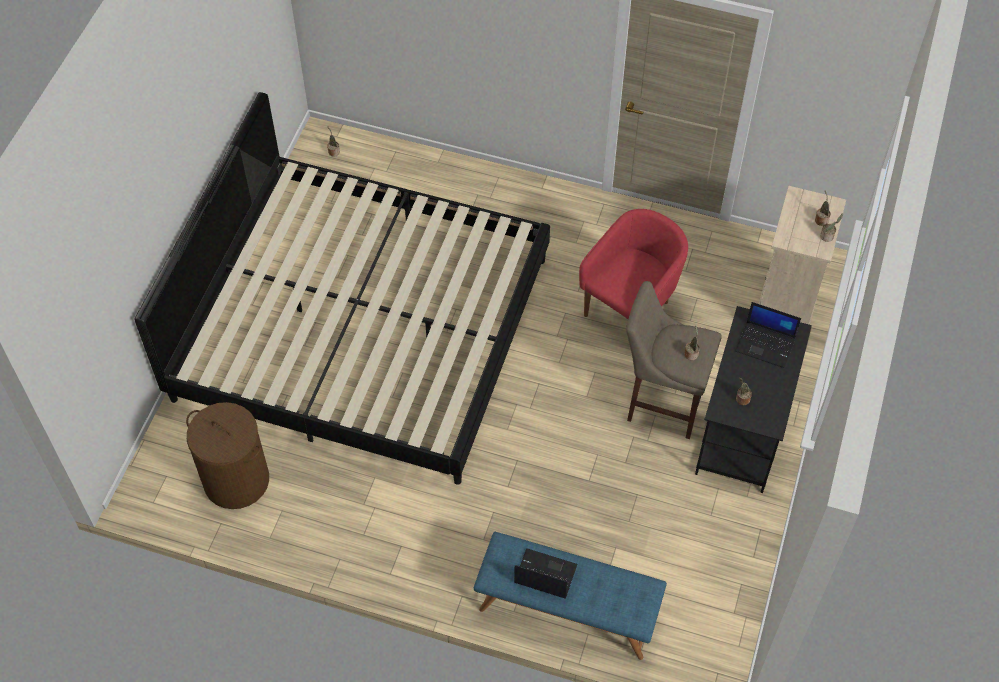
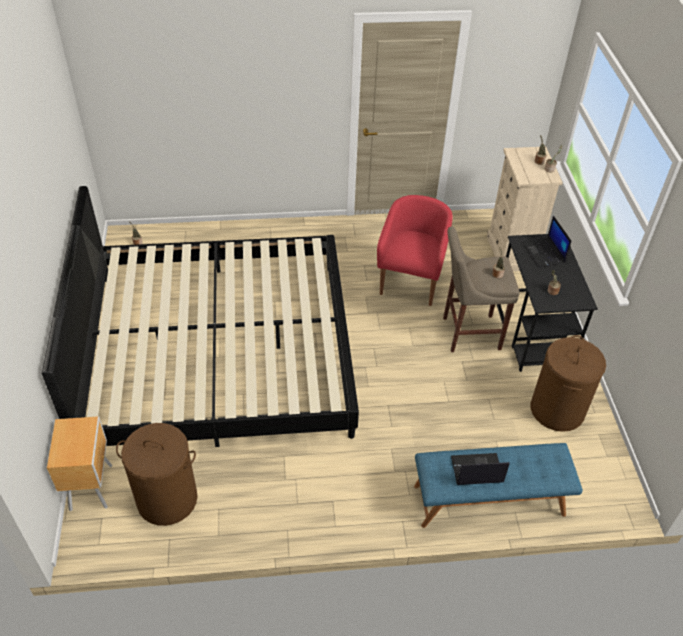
camera: 25 degrees left, 10 degrees down
laptop [735,302,801,368] -> laptop turned 75 degrees clockwise [522,216,572,268]
none -> brown nightstand [47,417,113,512]
none -> brown laundry basket [530,335,606,432]

